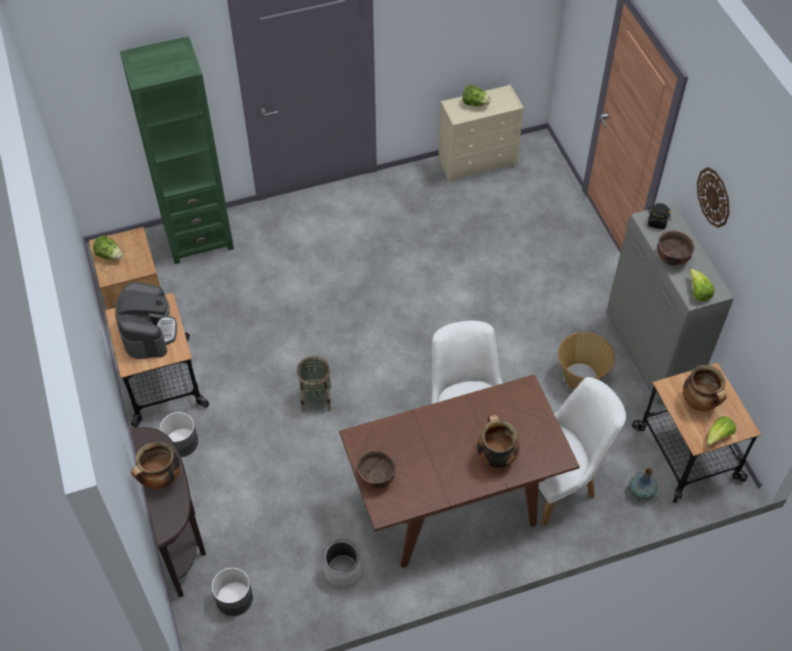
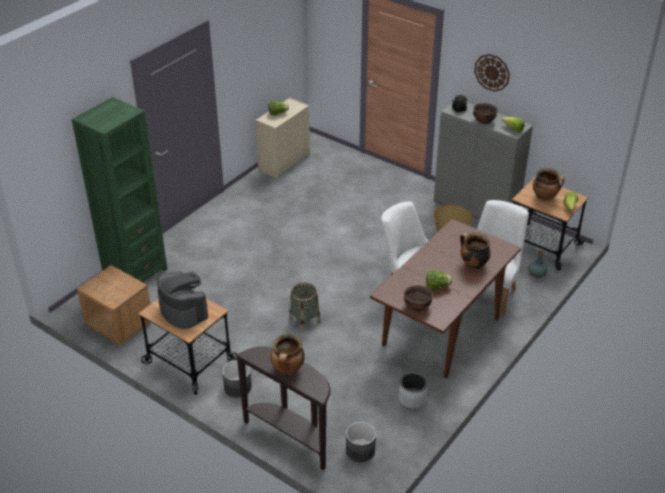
camera: 35 degrees left, 15 degrees down
lettuce [93,235,123,260] -> lettuce moved to [426,271,453,290]

